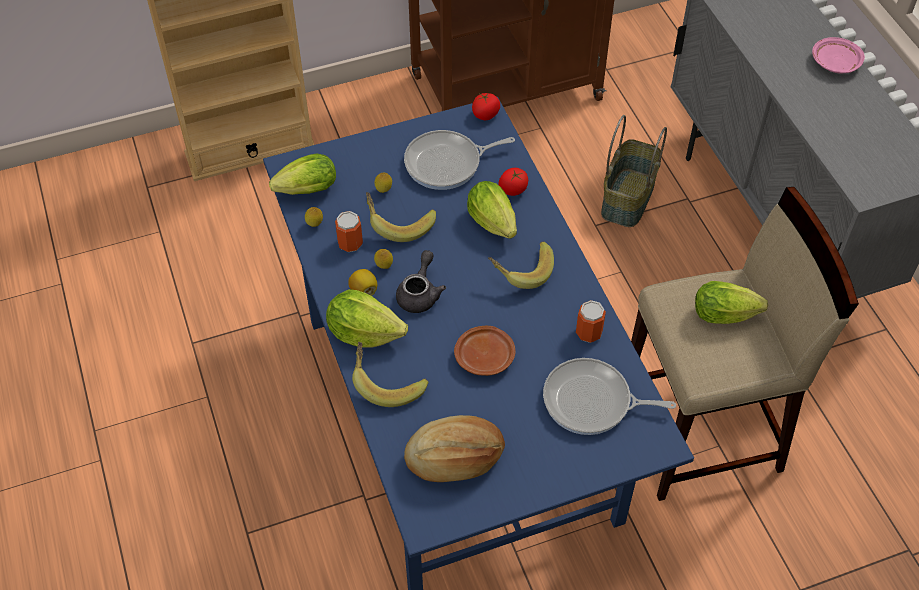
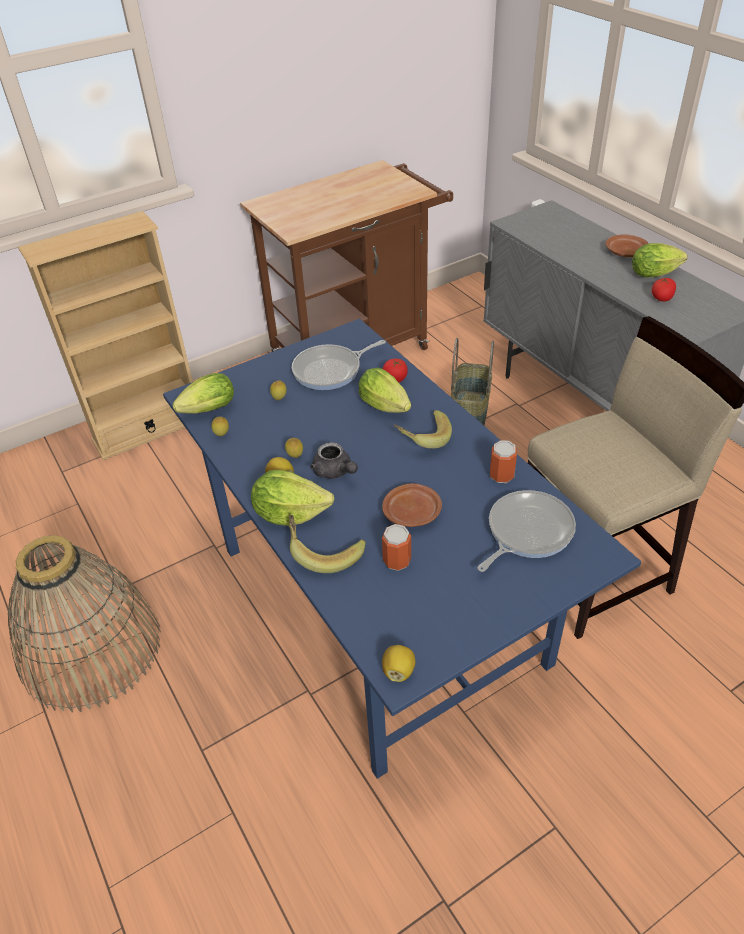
camera: 10 degrees left, 10 degrees down
can [335,211,363,252] -> can moved to [382,524,411,571]
banana [366,192,436,242] -> none
grey teapot [396,250,446,313] -> grey teapot turned 135 degrees clockwise [310,442,358,479]
bread [404,415,505,482] -> none
tomato [472,93,500,120] -> tomato moved to [652,278,676,302]
frying pan [543,358,676,435] -> frying pan turned 135 degrees clockwise [478,490,576,572]
lettuce [695,281,768,324] -> lettuce moved to [632,243,687,277]
pink plate [812,37,865,73] -> brown plate [606,234,649,257]
none -> basket [8,535,161,712]
none -> lemon [382,645,416,682]

